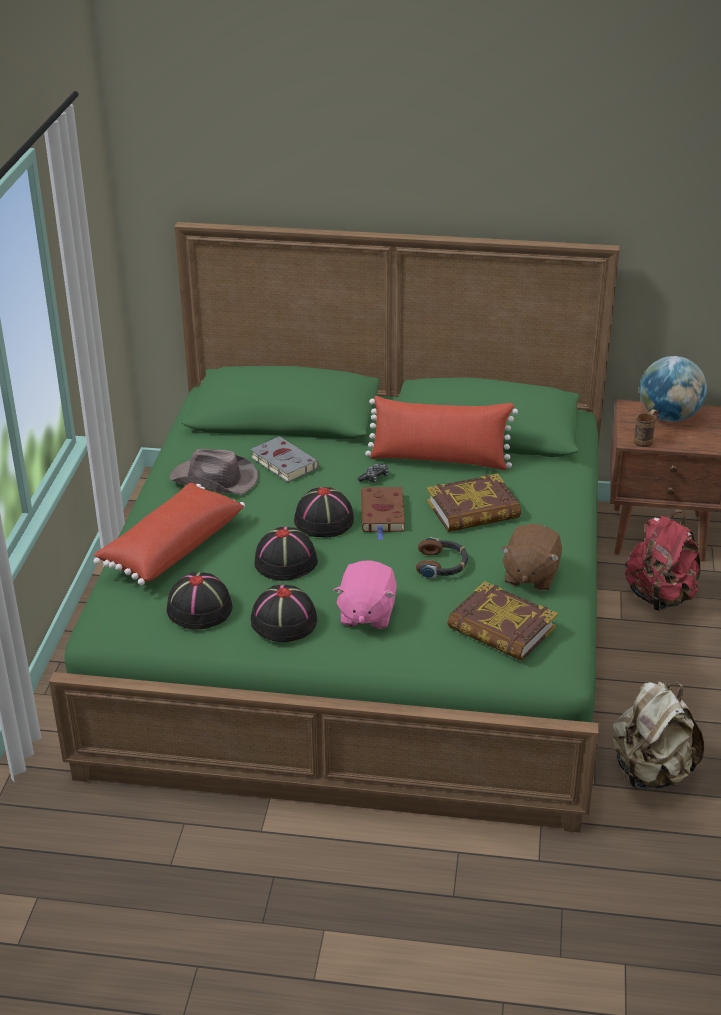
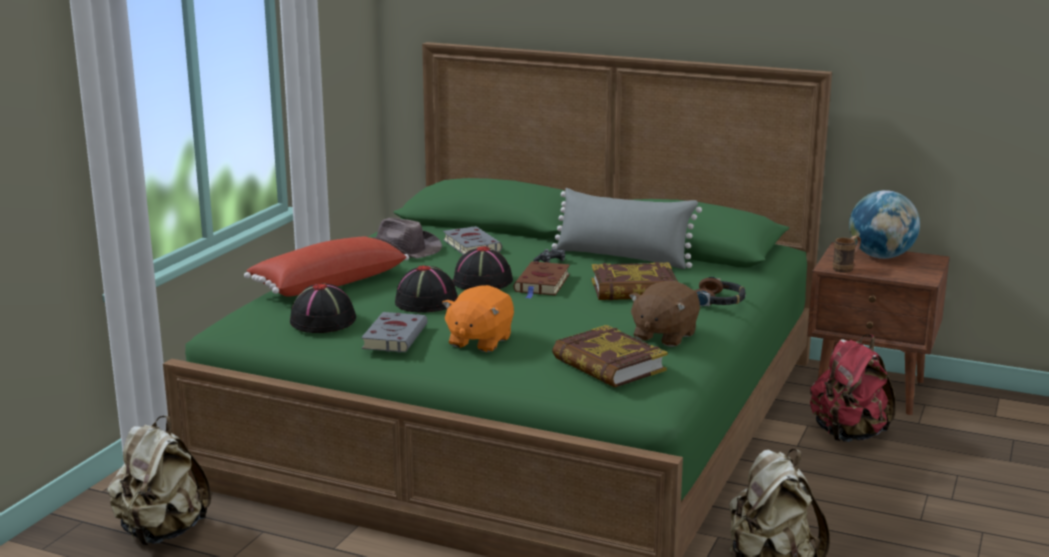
camera: 15 degrees right, 15 degrees down
black hat [250,585,317,642] -> grey book [361,312,427,353]
pink plush toy [334,560,396,629] -> orange plush toy [442,285,514,352]
red pillow [365,396,518,470] -> grey pillow [552,188,702,269]
headphones [416,537,468,578] -> headphones moved to [695,277,746,307]
none -> beige backpack [107,416,212,545]

